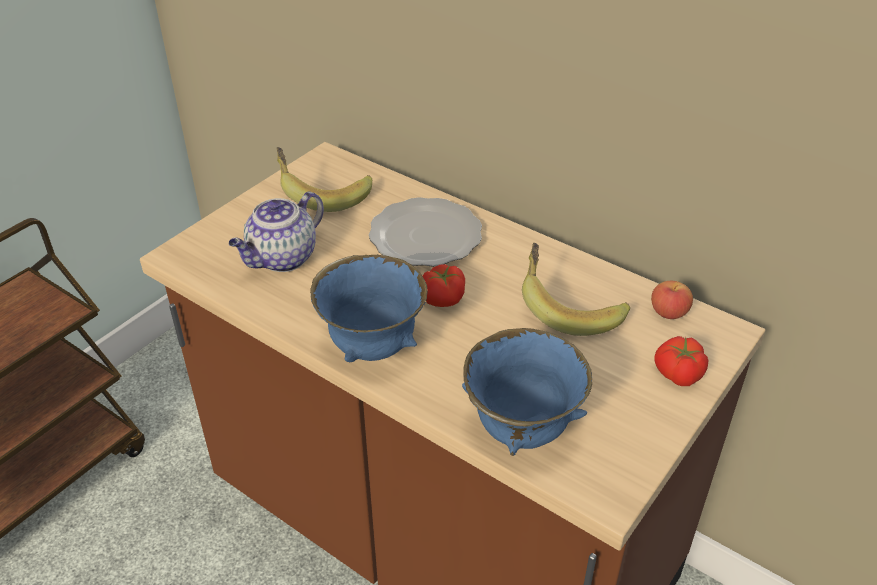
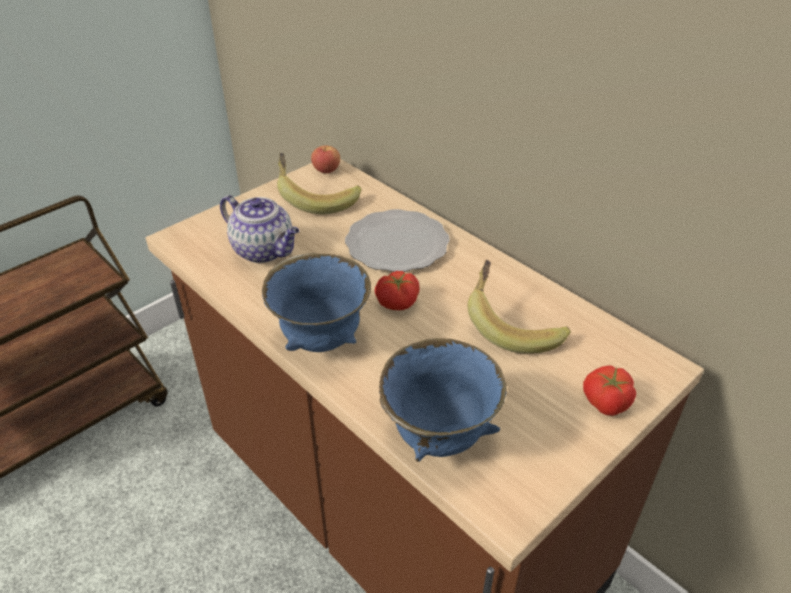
camera: 10 degrees right, 0 degrees up
teapot [229,192,324,272] -> teapot turned 105 degrees counterclockwise [220,195,299,263]
apple [651,281,693,319] -> apple moved to [311,146,340,173]

